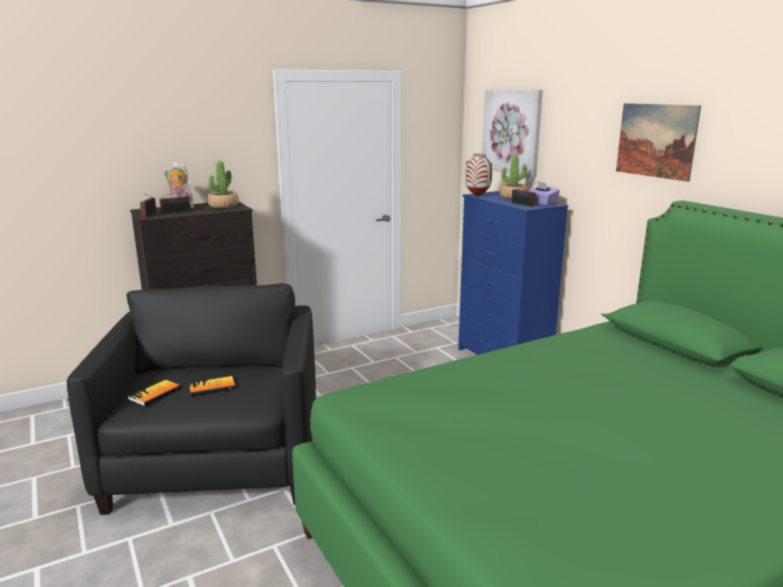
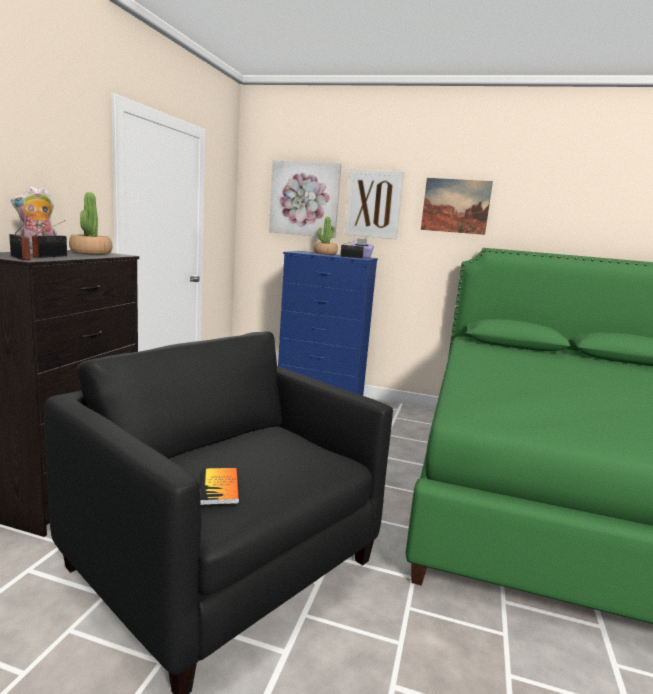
camera: 45 degrees left, 5 degrees down
book [189,375,236,396] -> none
vase [465,154,492,196] -> none
none -> picture [345,169,404,239]

